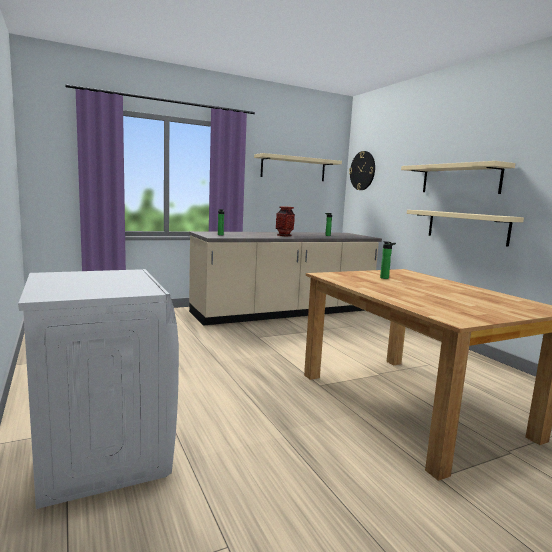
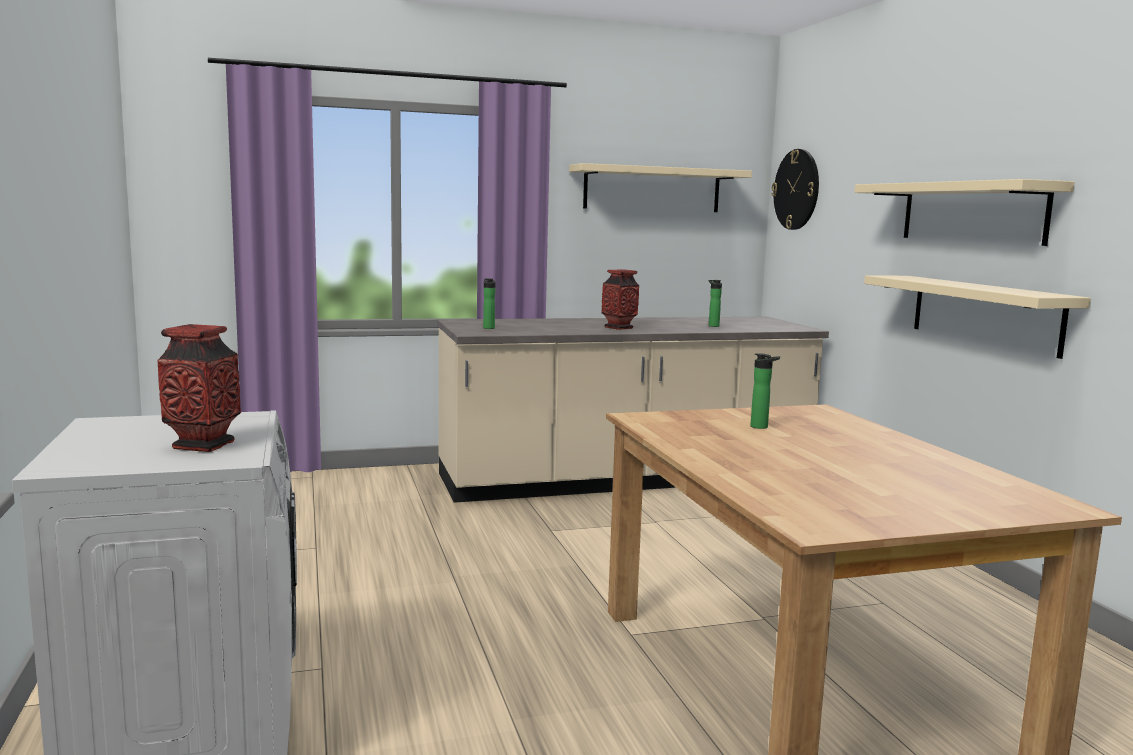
camera: 10 degrees right, 0 degrees up
none -> vase [157,324,241,452]

